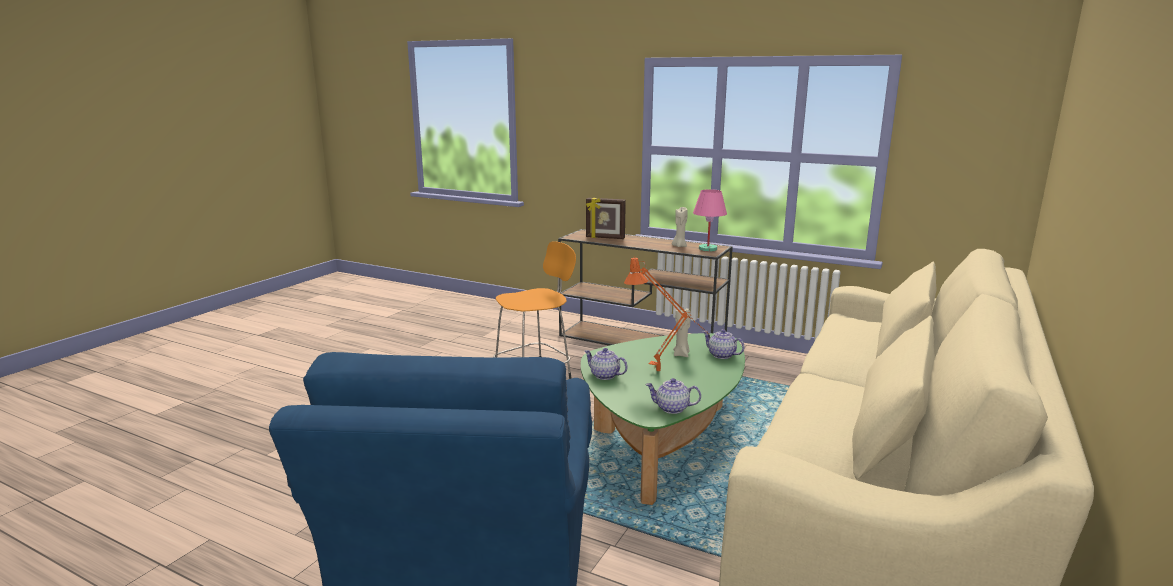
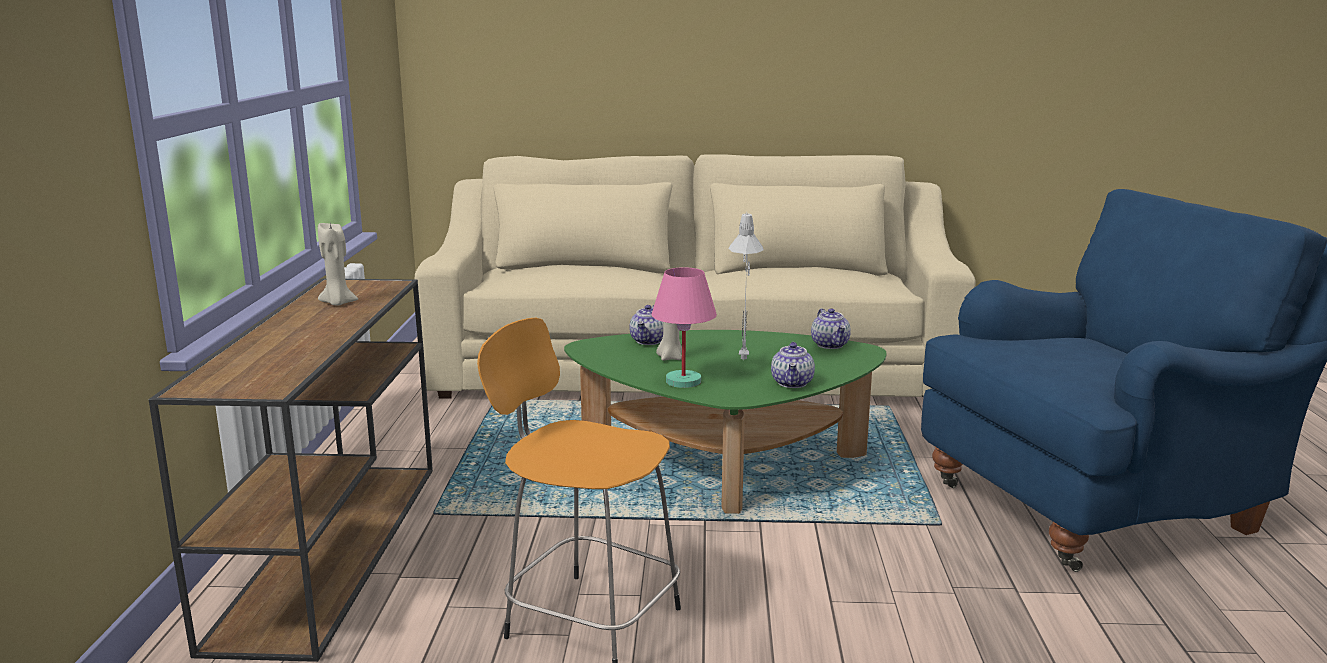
camera: 115 degrees left, 0 degrees up
picture frame [586,198,626,239] -> none
orange table lamp [624,256,710,371] -> grey table lamp [728,212,764,364]
pink table lamp [693,189,727,252] -> pink table lamp moved to [651,267,717,388]

